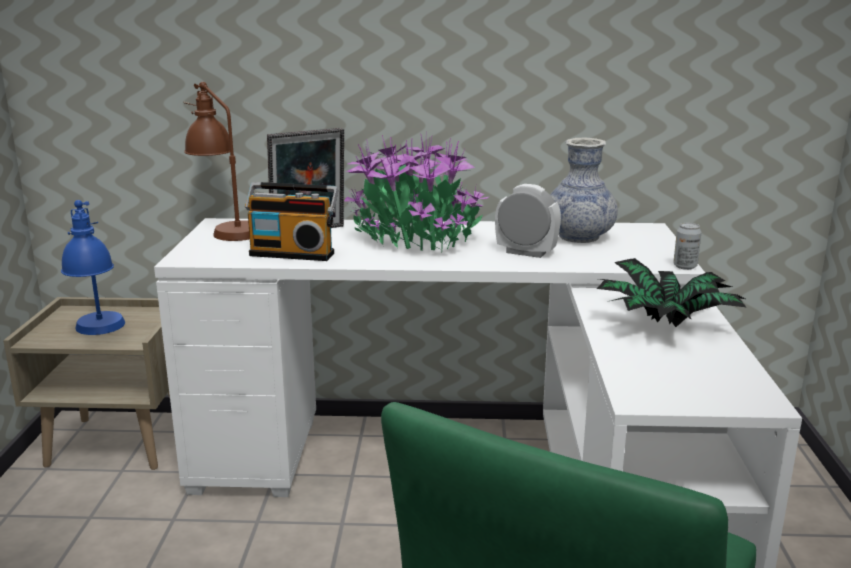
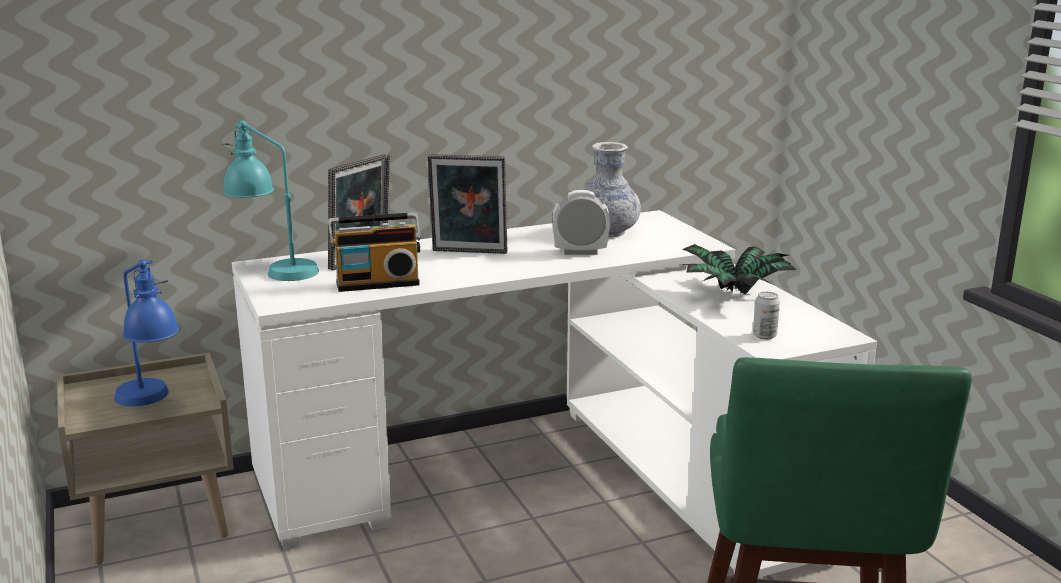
camera: 25 degrees left, 0 degrees up
brown table lamp [183,82,250,241] -> turquoise table lamp [222,120,319,281]
potted plant [344,135,489,253] -> picture frame [428,154,507,254]
can [673,223,701,270] -> can moved to [753,292,780,340]

